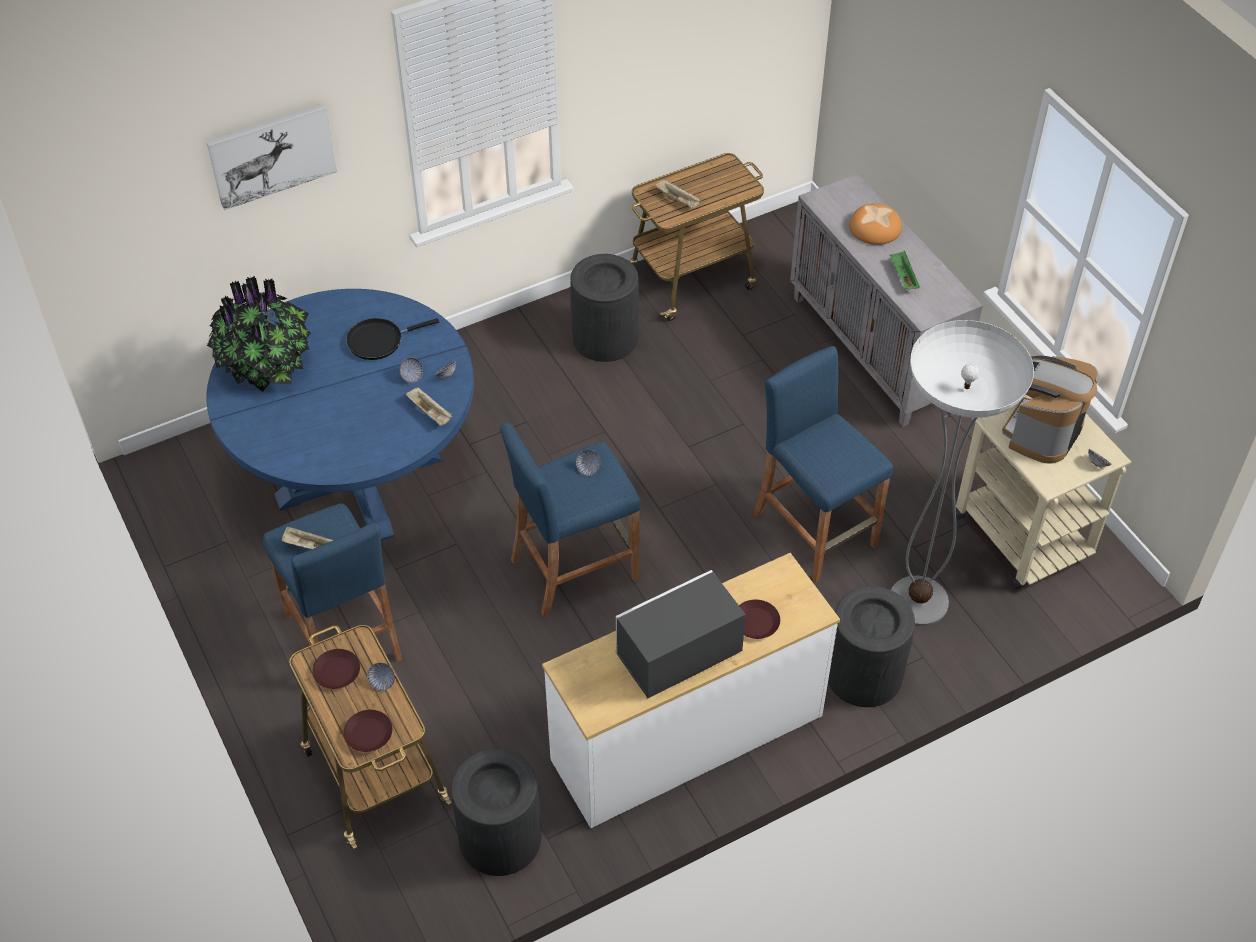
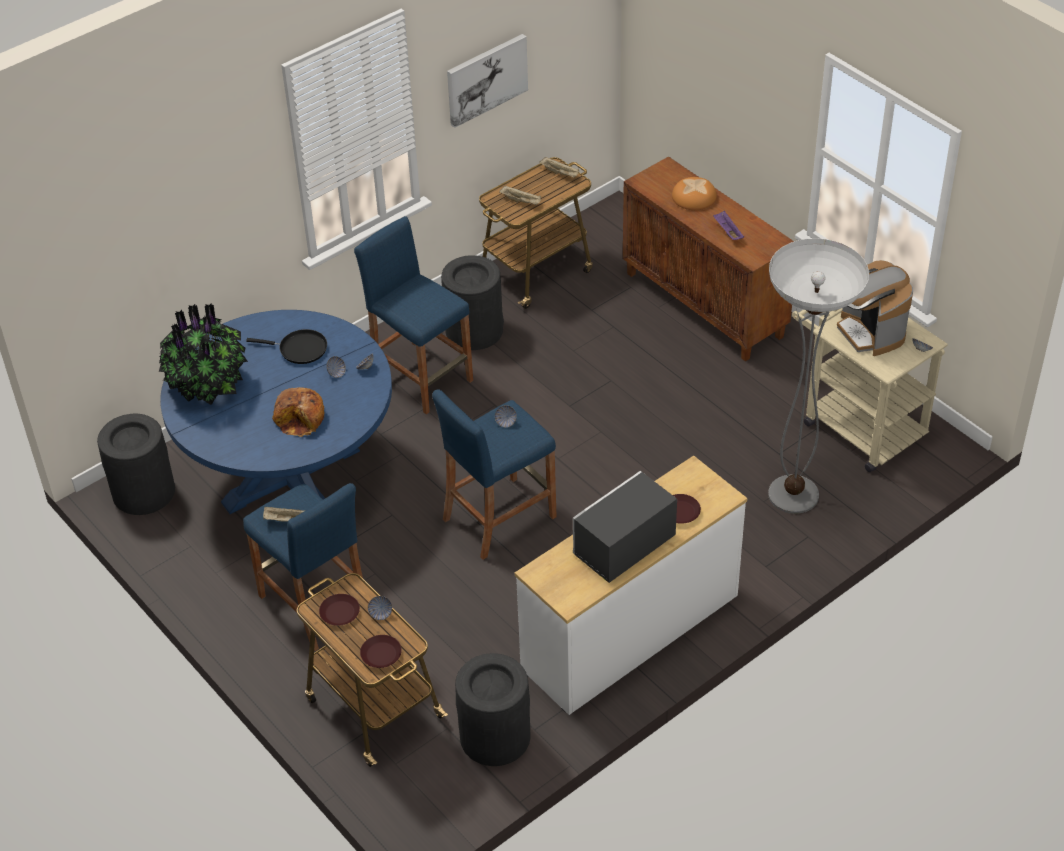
camera: 10 degrees left, 5 degrees down
picture [206,103,337,210] -> picture moved to [447,34,528,128]
black frying pan [346,318,439,360] -> black frying pan turned 135 degrees counterclockwise [246,329,327,364]
beige tray [406,387,452,426] -> beige tray moved to [539,157,580,178]
blue stool [753,346,893,582] -> blue stool moved to [354,216,473,414]
grey cabinet [790,173,983,427] -> brown cabinet [623,156,794,362]
black trash can [828,586,915,707] -> black trash can moved to [97,414,175,515]
green tray [890,251,920,289] -> purple tray [713,210,744,240]
coffee machine [1002,356,1099,464] -> coffee machine turned 45 degrees counterclockwise [837,260,913,356]
none -> bread [272,387,325,437]

